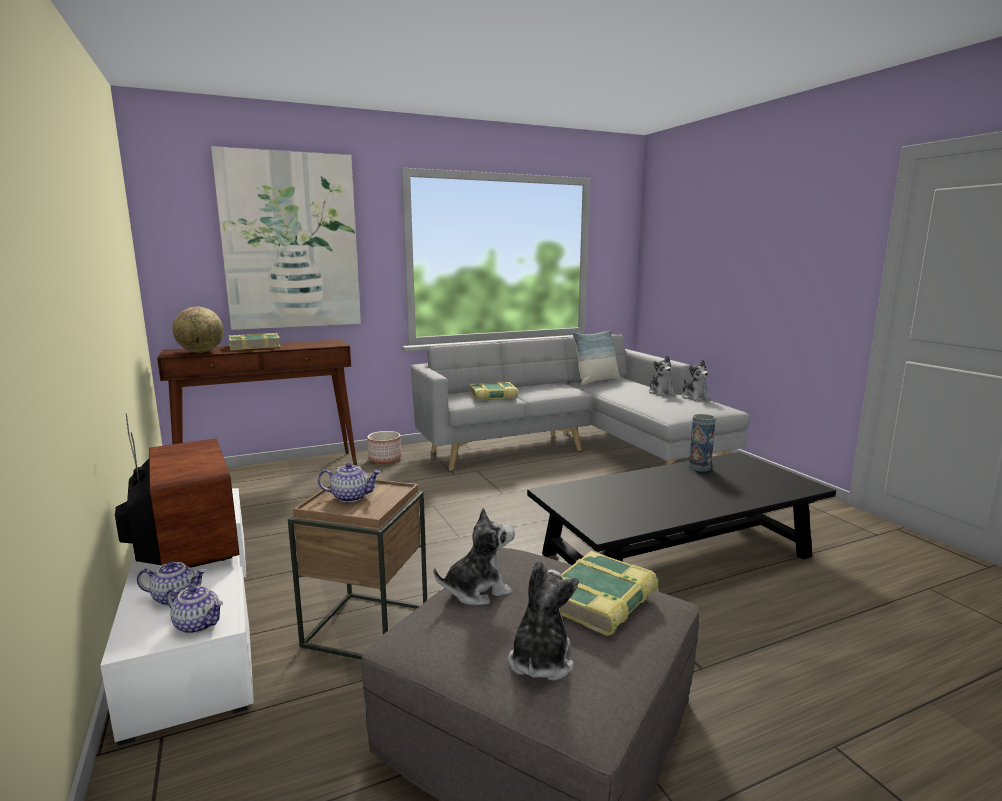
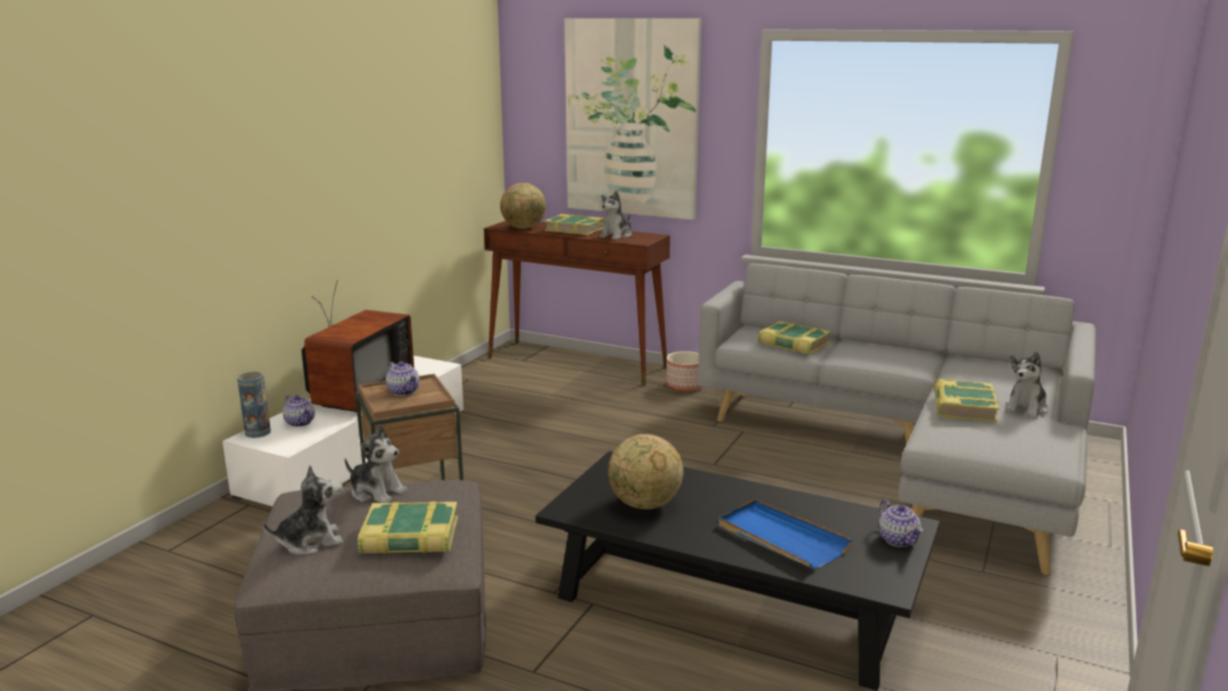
camera: 50 degrees right, 5 degrees up
teapot [166,586,223,634] -> teapot moved to [879,500,923,547]
pillow [572,330,620,385] -> none
plush toy [682,360,711,402] -> plush toy moved to [599,190,632,240]
vase [689,414,716,472] -> vase moved to [237,371,271,438]
none -> globe [608,434,683,509]
none -> blue tray [719,499,852,568]
none -> book [934,378,999,422]

